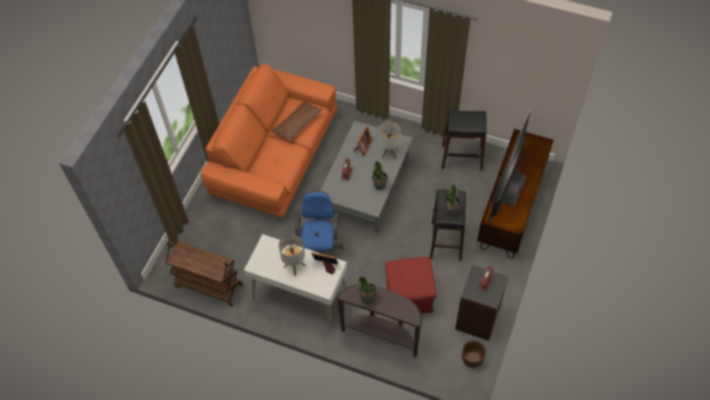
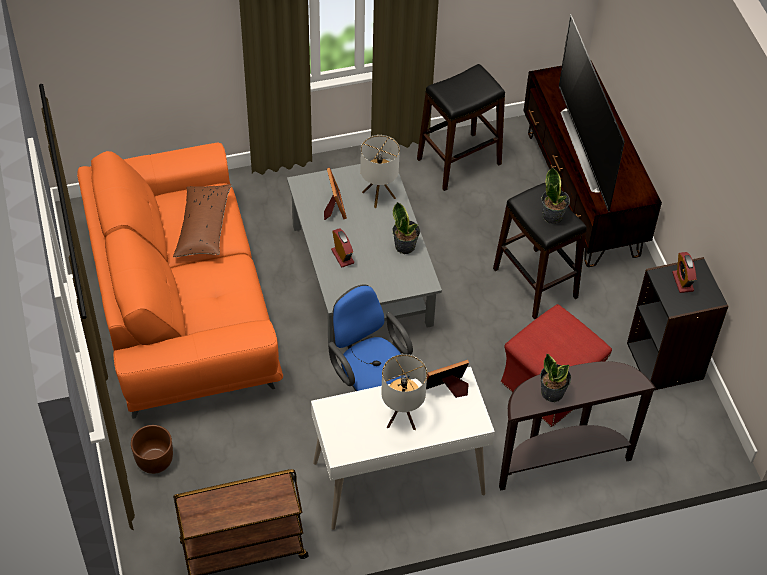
camera: 40 degrees left, 5 degrees down
brown planter [462,340,486,368] -> brown planter moved to [131,425,173,474]

